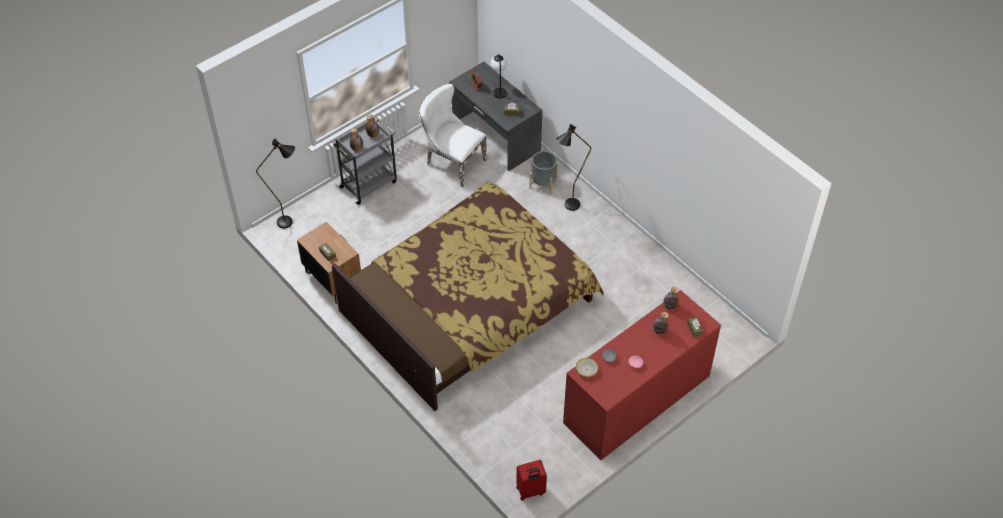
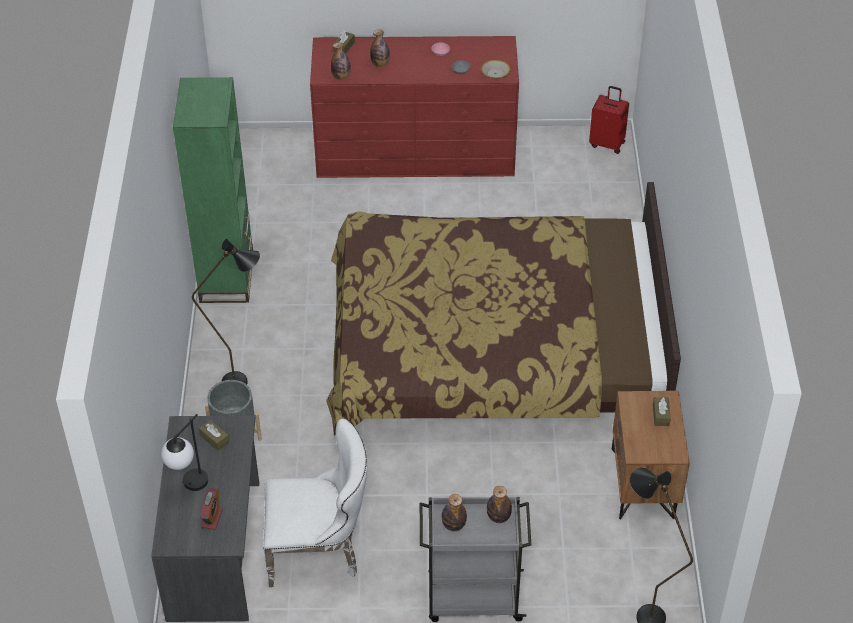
camera: 140 degrees left, 5 degrees down
white chair [419,84,487,187] -> white chair turned 75 degrees counterclockwise [263,419,368,587]
none -> green bookcase [173,77,253,303]

